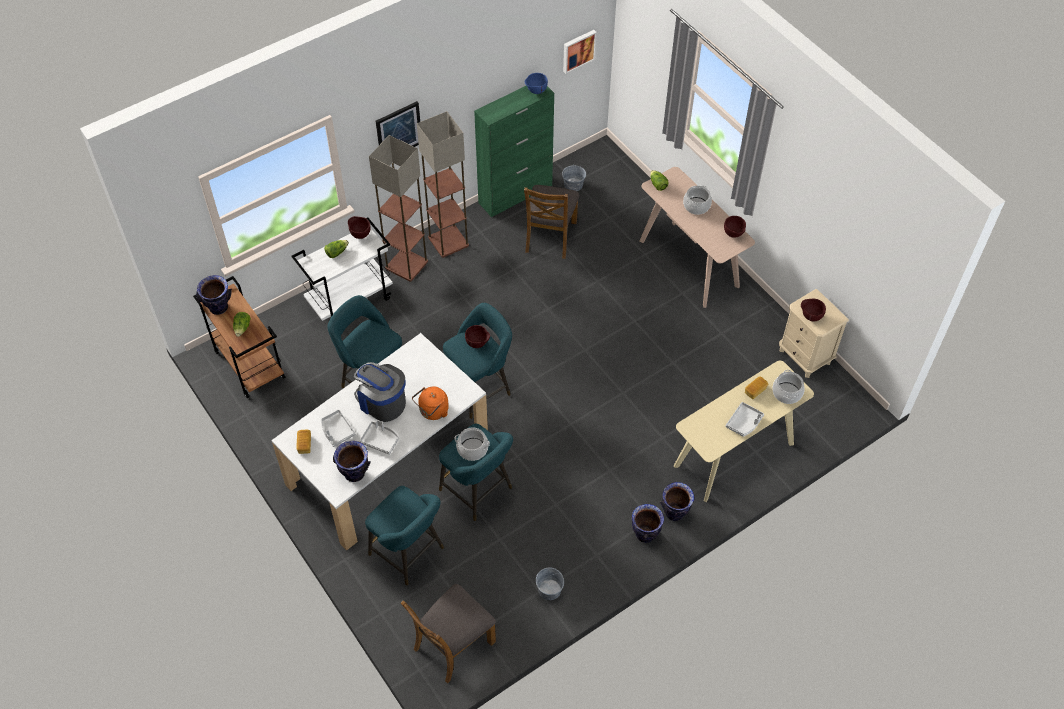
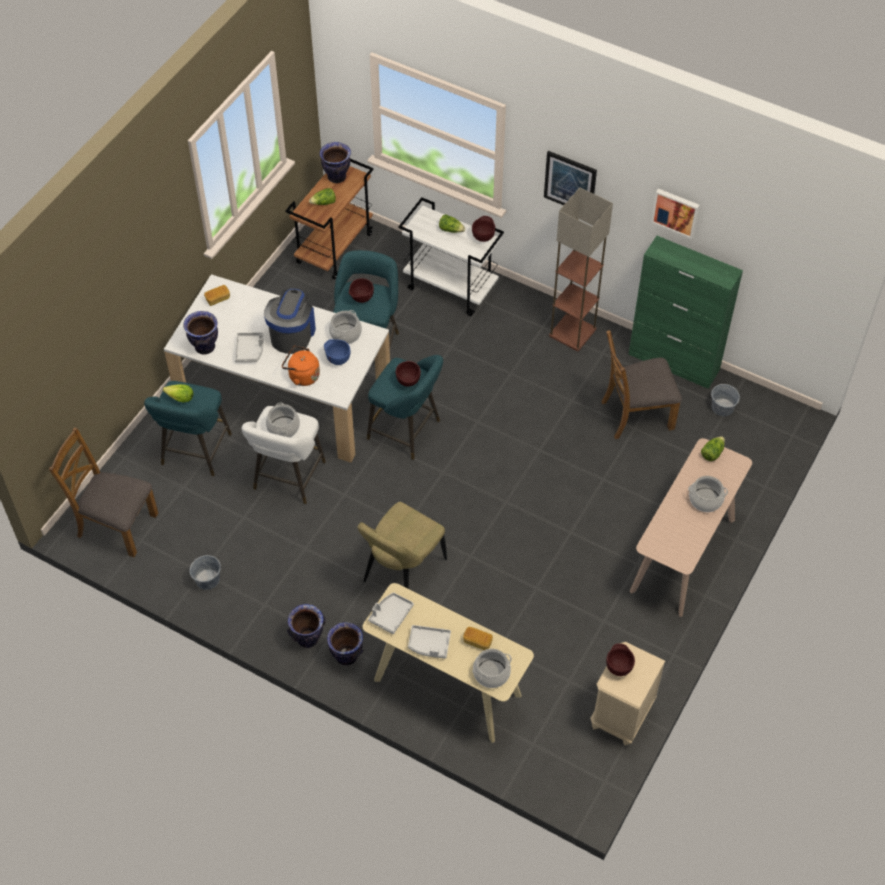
camera: 65 degrees right, 0 degrees up
grey tray [321,409,356,447] -> grey tray moved to [368,593,414,634]
floor lamp [369,135,428,282] -> none
turquoise stool [439,424,513,521] -> white stool [242,406,326,504]
blue bowl [525,73,548,94] -> blue bowl moved to [324,339,351,365]
picture [563,30,597,74] -> picture moved to [651,189,700,239]
brown bowl [724,216,746,238] -> brown bowl moved to [349,278,374,303]
none -> lettuce [163,384,194,403]
none -> cooking pot [329,310,362,344]
none -> beige chair [357,502,447,589]

